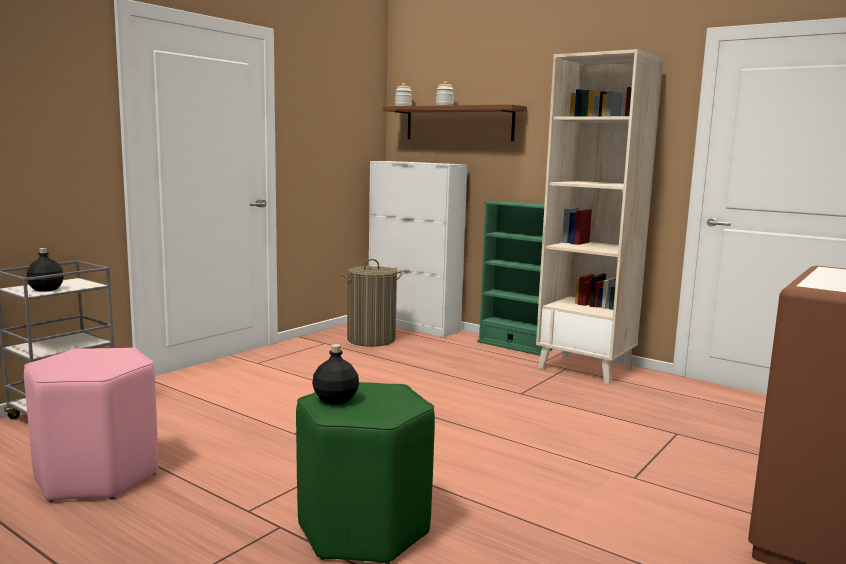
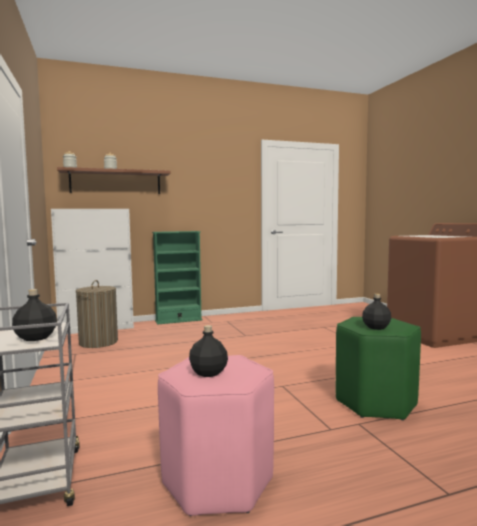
camera: 55 degrees left, 5 degrees down
beige bookcase [536,49,663,384] -> none
none -> black bottle [189,325,228,377]

